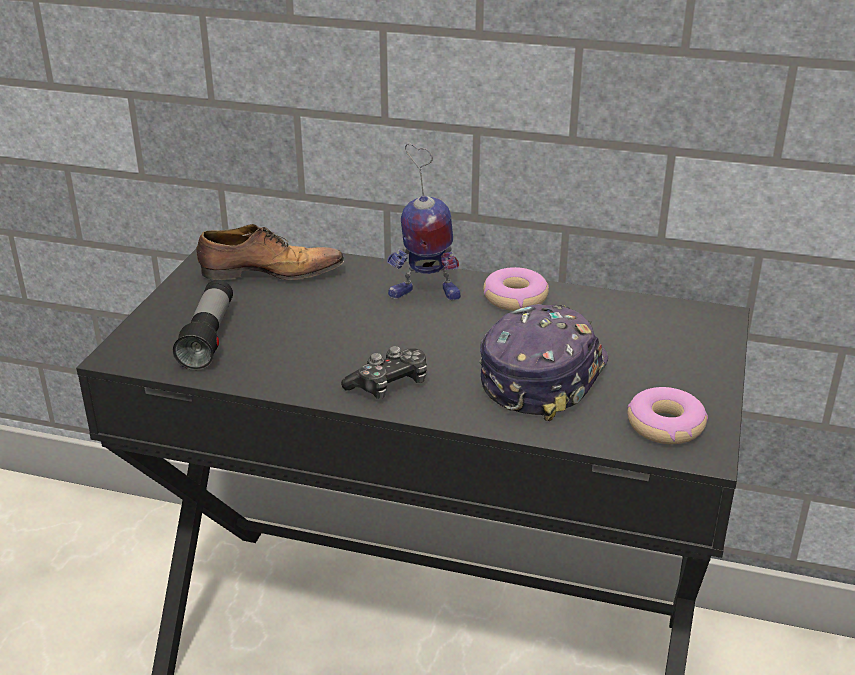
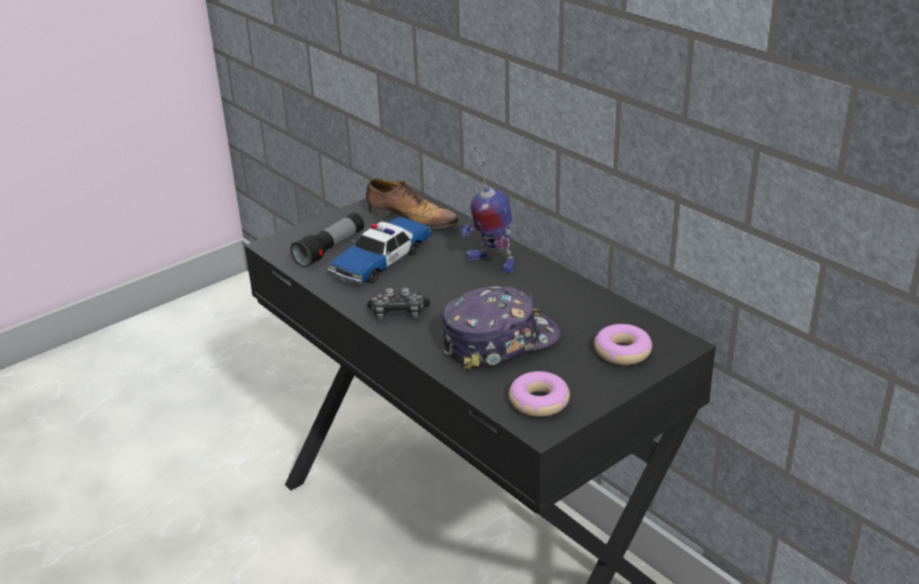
camera: 35 degrees right, 0 degrees up
donut [483,267,549,311] -> donut moved to [594,324,652,365]
none -> toy car [328,217,432,284]

